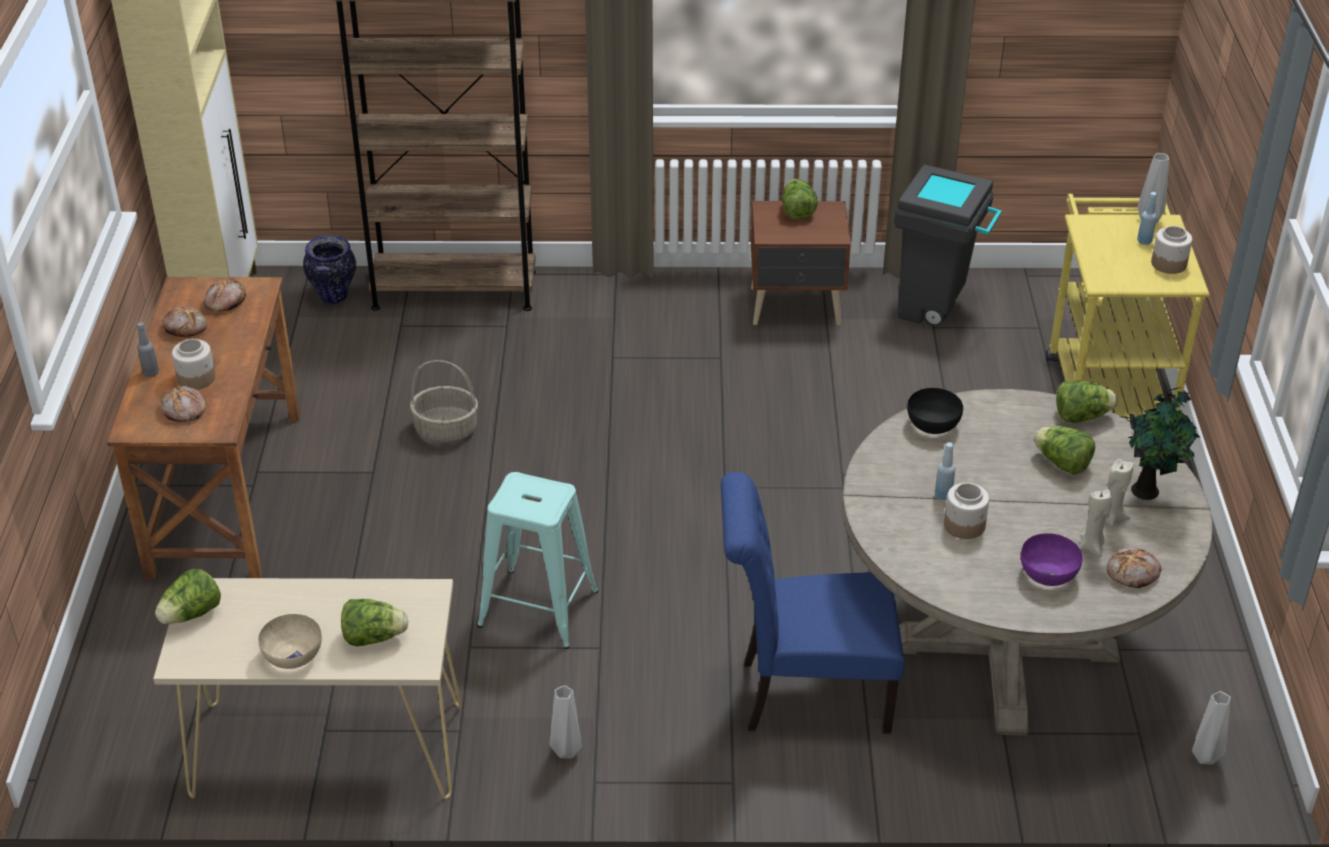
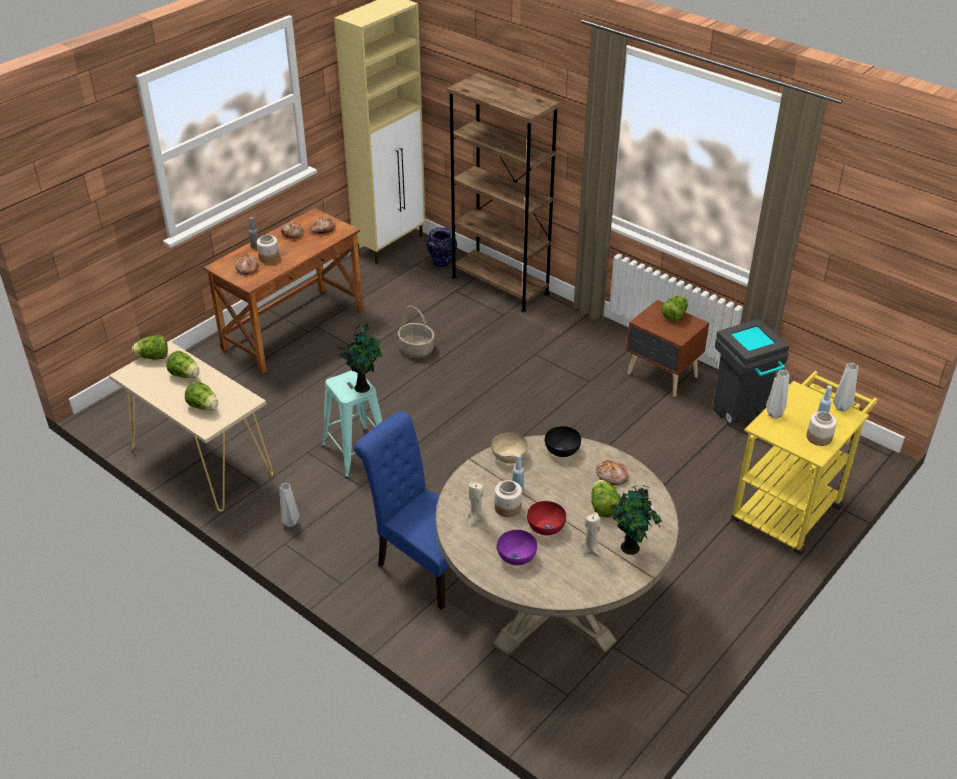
camera: 40 degrees right, 0 degrees up
beige bowl [258,614,322,669] -> beige bowl moved to [491,432,528,464]
lettuce [1056,381,1118,423] -> lettuce moved to [166,351,200,378]
beige candle [1080,489,1112,557] -> beige candle moved to [468,481,487,525]
bread [1107,547,1161,588] -> bread moved to [596,460,629,485]
grey vase [1192,691,1230,765] -> grey vase moved to [766,370,790,419]
none -> potted plant [338,324,383,393]
none -> red bowl [527,501,566,535]

